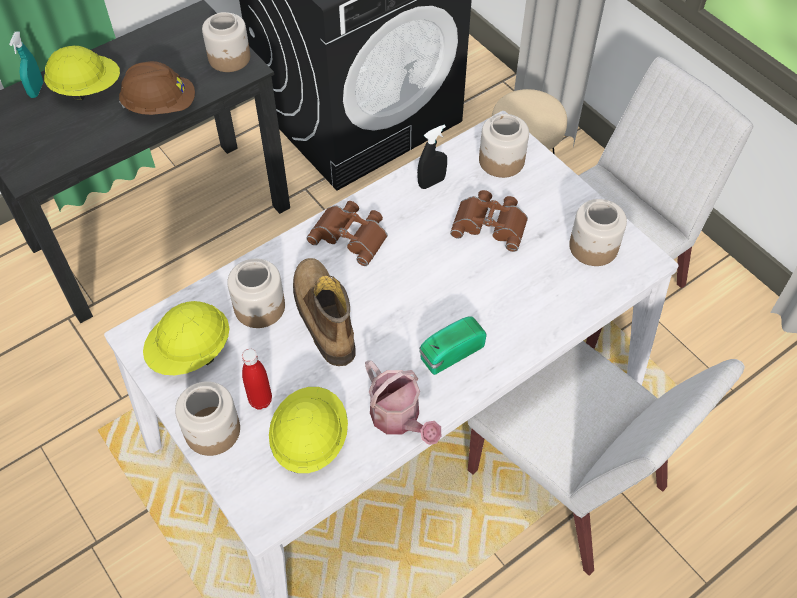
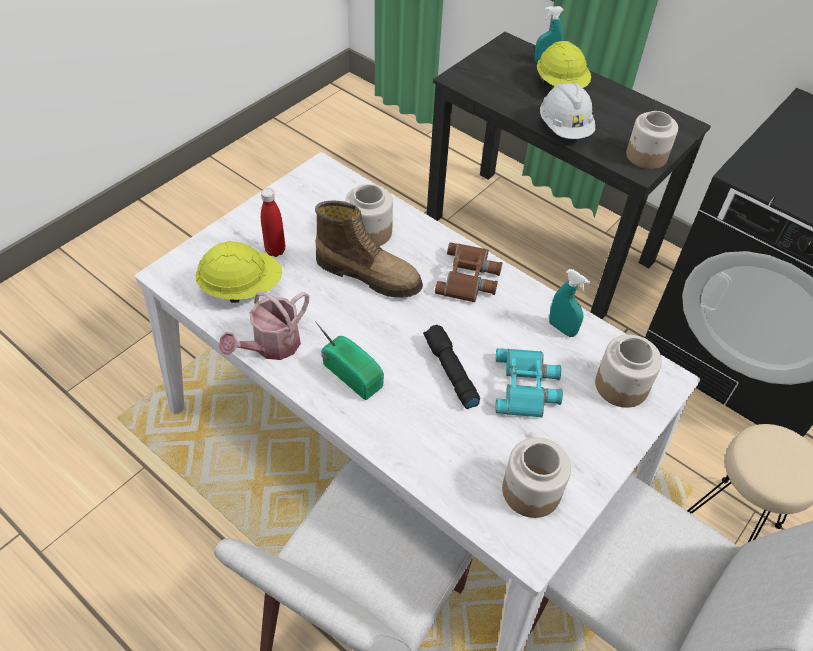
camera: 75 degrees right, 5 degrees down
brown hard hat [119,61,195,115] -> white hard hat [540,83,595,139]
yellow hard hat [143,301,229,375] -> none
jar [175,381,240,456] -> none
boot [293,258,356,366] -> boot turned 60 degrees clockwise [315,201,423,298]
black spray bottle [417,124,447,189] -> turquoise spray bottle [549,269,590,337]
brown binoculars [450,190,528,252] -> turquoise binoculars [495,348,563,418]
none -> black flashlight [423,325,480,409]

